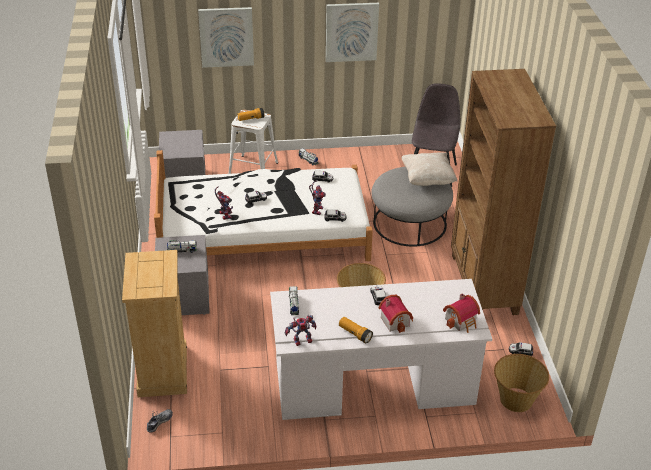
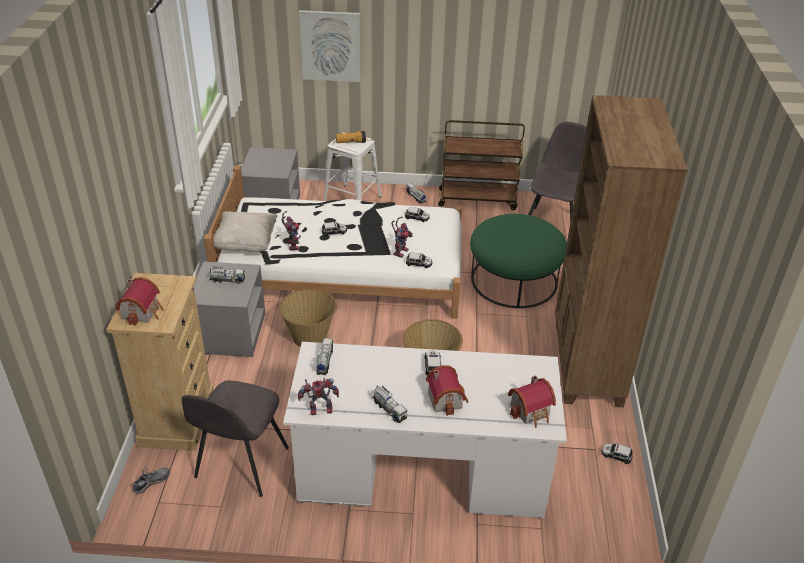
camera: 10 degrees right, 0 degrees up
picture [326,3,379,62] -> none
flashlight [339,317,373,343] -> toy truck [372,386,408,423]
grey ottoman [372,167,453,247] -> green ottoman [470,214,567,308]
beige pillow [401,152,457,186] -> beige pillow moved to [213,211,278,252]
basket [494,354,549,412] -> basket moved to [279,289,337,347]
none -> toy house [115,277,164,326]
none -> grey chair [182,381,289,497]
none -> brown cart [438,120,525,210]

